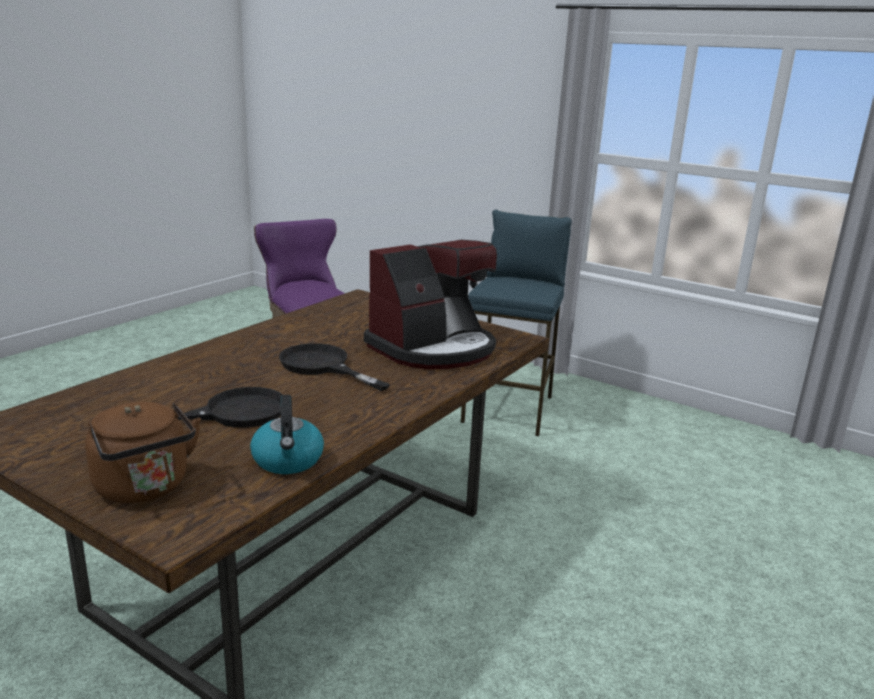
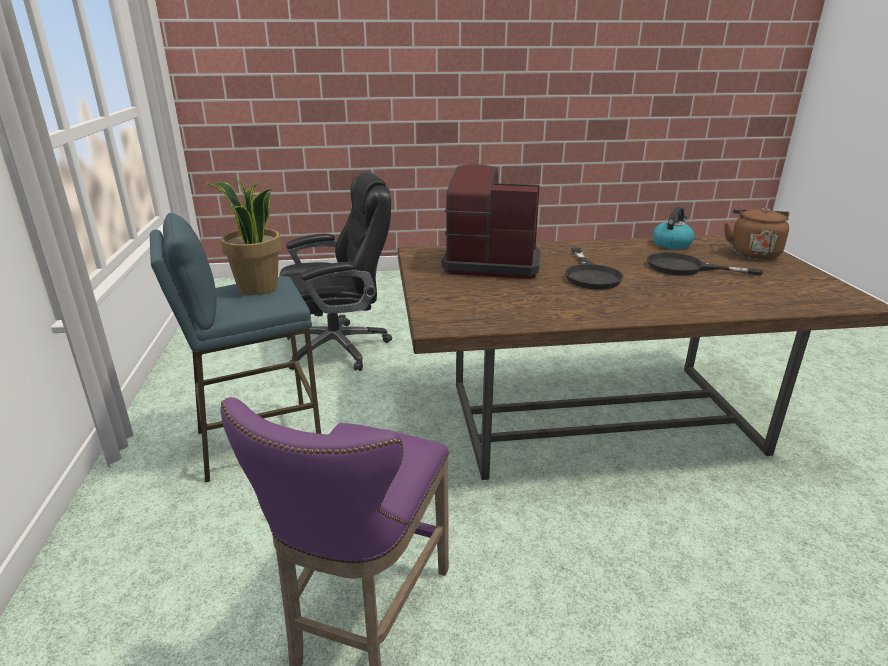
camera: 130 degrees left, 5 degrees up
none -> potted plant [202,176,281,295]
none -> black office chair [280,172,392,371]

